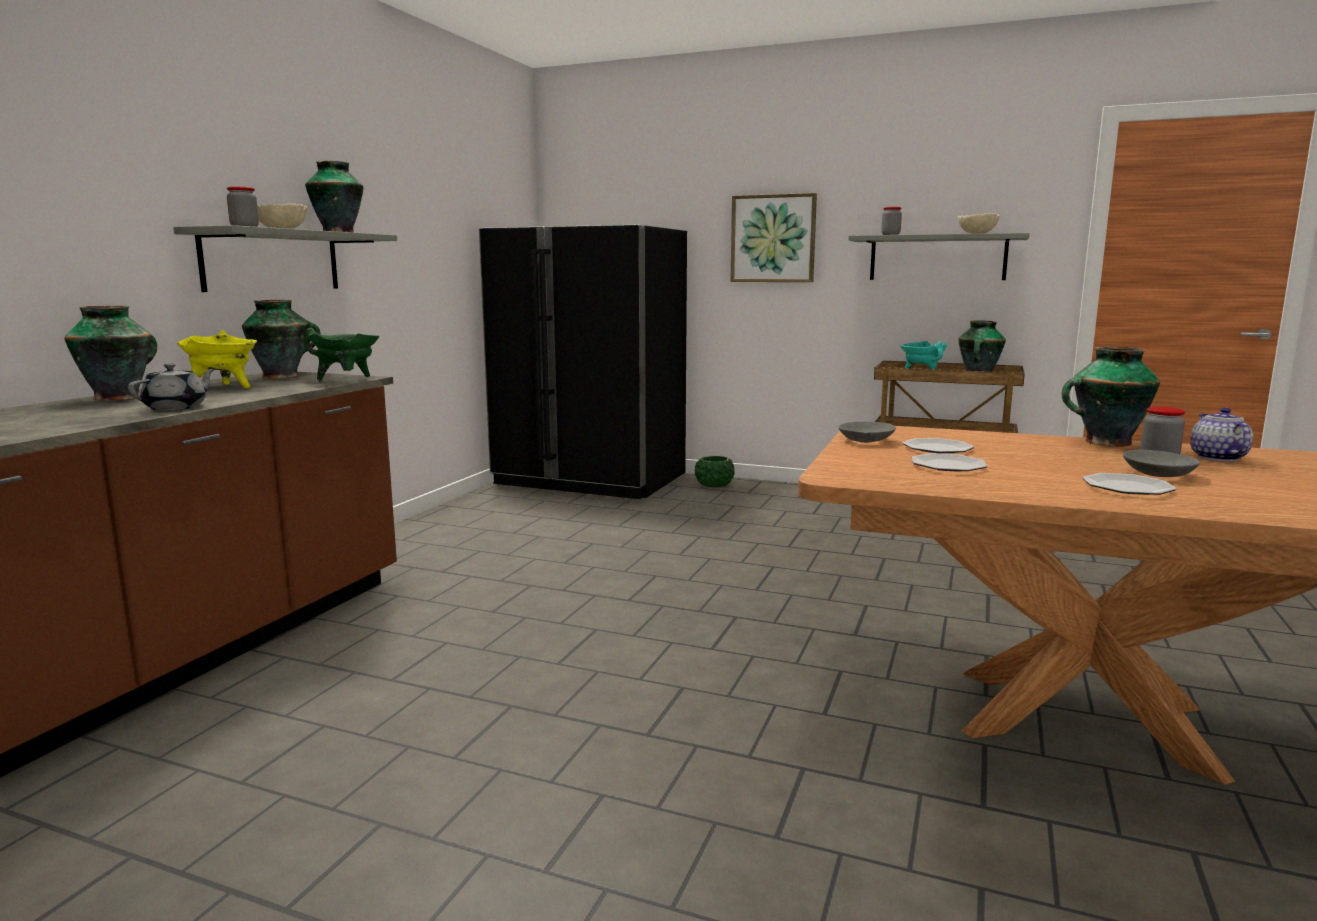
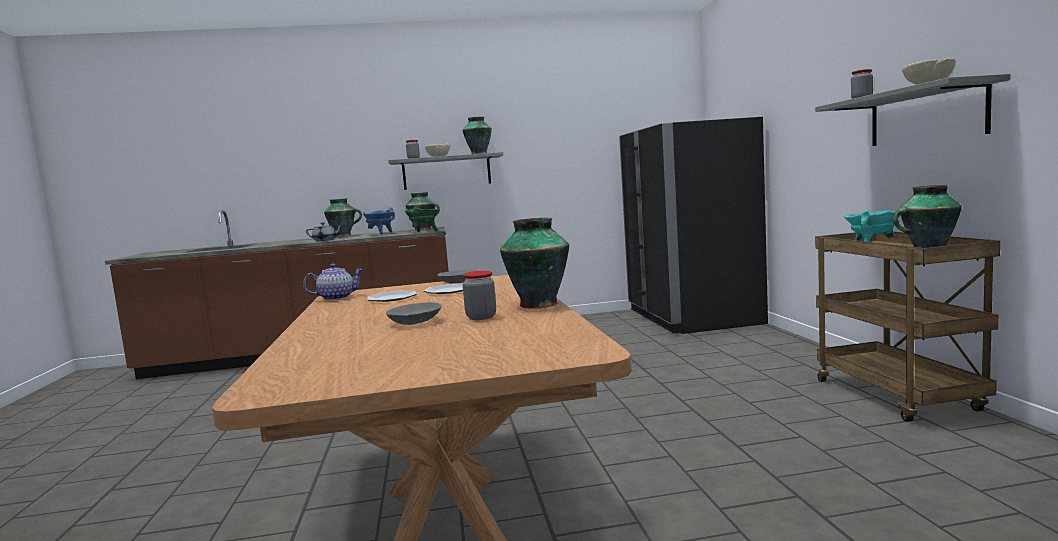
camera: 60 degrees right, 5 degrees down
yellow cooking pot [177,330,257,389] -> blue cooking pot [363,208,395,234]
green planter [695,456,735,487] -> none
picture [730,193,817,282] -> none
plate [1082,473,1177,495] -> none
teapot [1190,407,1253,462] -> teapot moved to [303,264,364,300]

